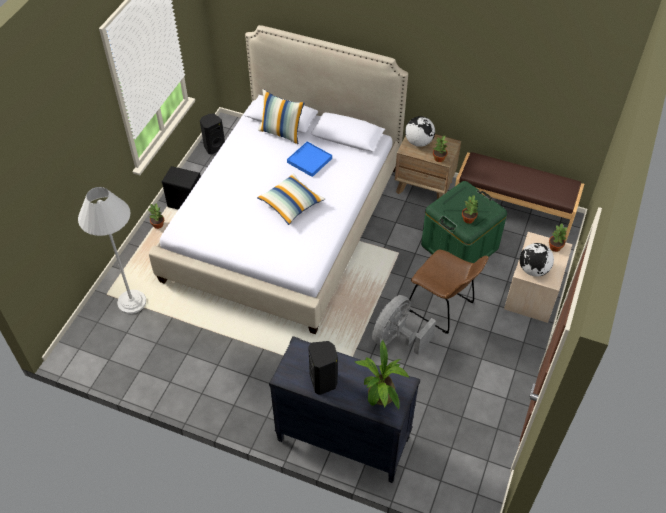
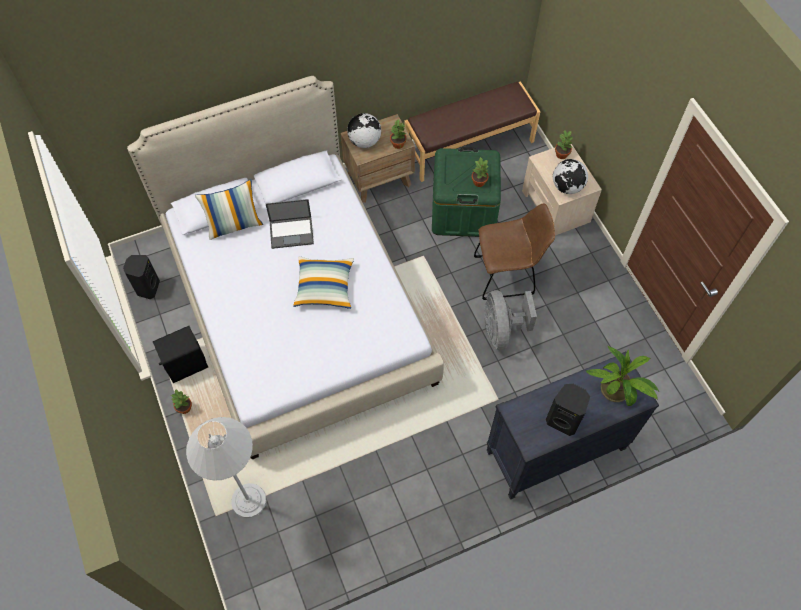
camera: 45 degrees left, 10 degrees up
blue tray [287,141,332,177] -> laptop [266,199,314,249]

